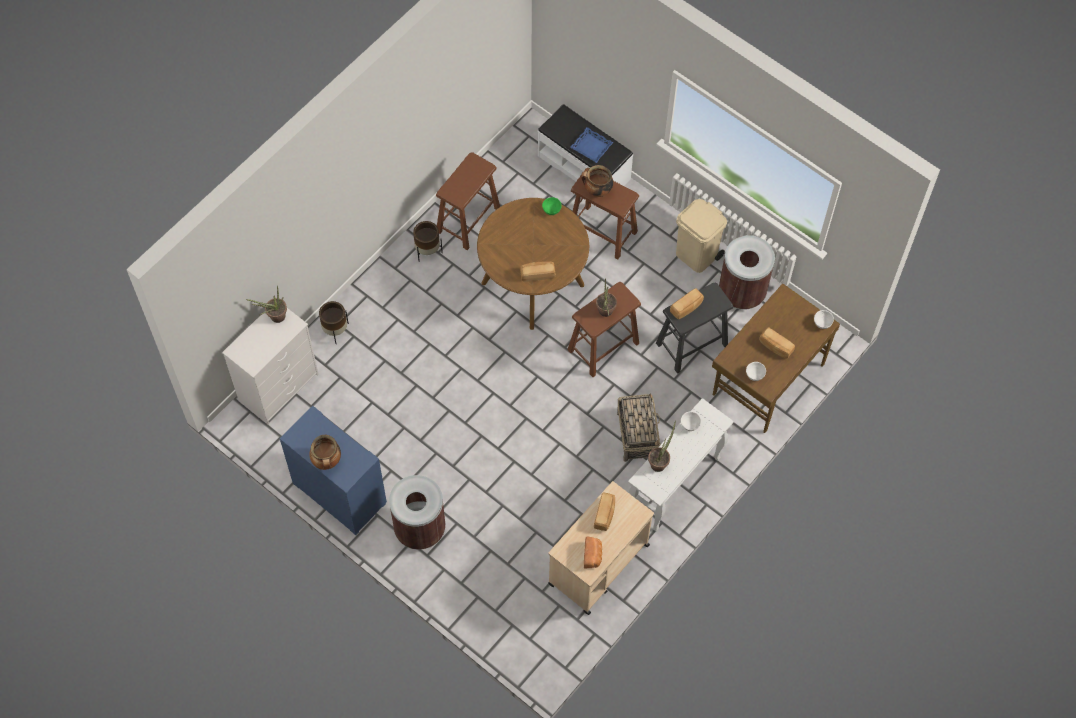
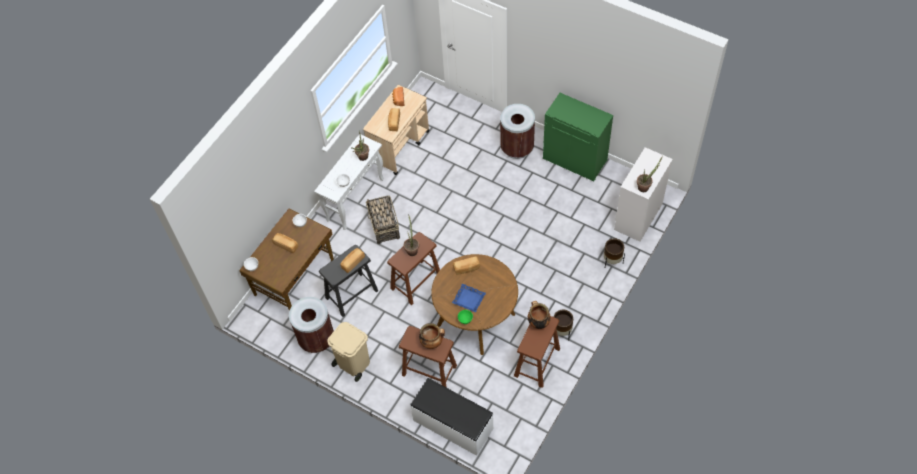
camera: 175 degrees right, 5 degrees down
blue cabinet [280,406,387,535] -> green cabinet [543,93,613,181]
cooking pot [309,435,341,470] -> cooking pot moved to [528,301,551,329]
blue tray [570,127,613,163] -> blue tray moved to [452,283,486,313]

